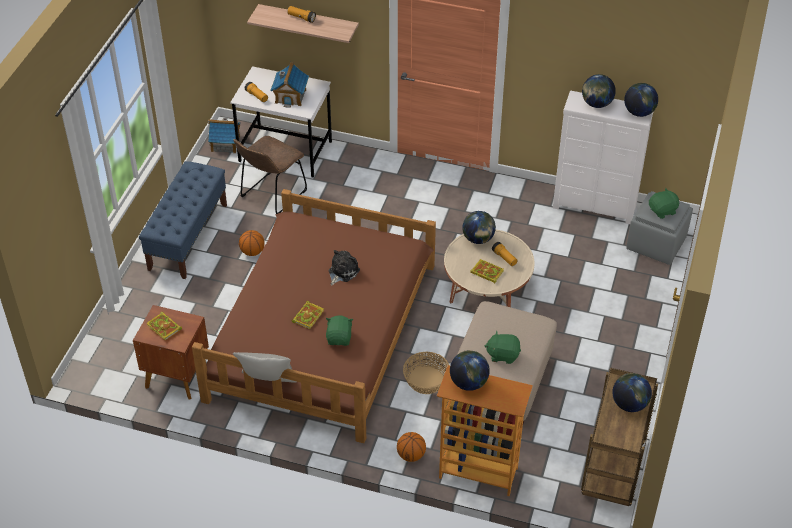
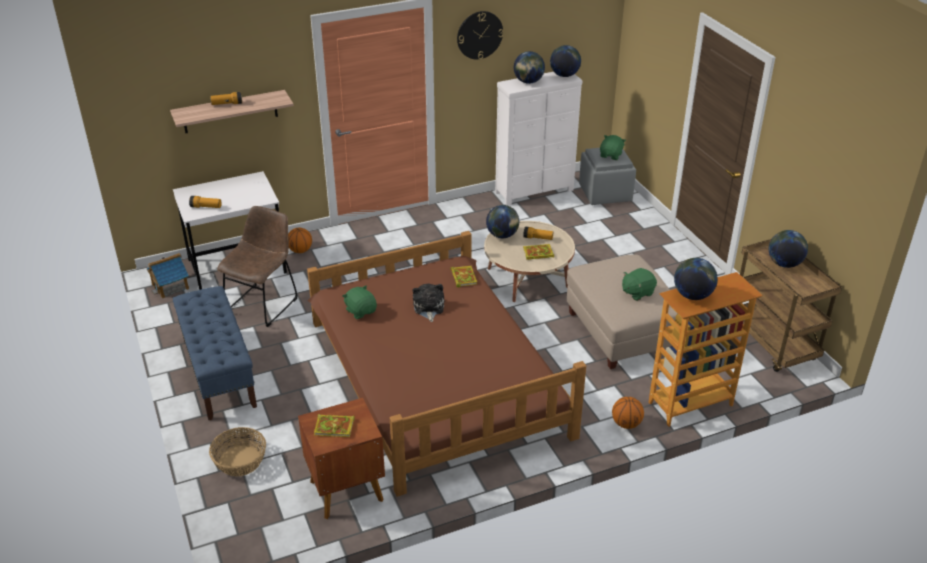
camera: 40 degrees left, 10 degrees down
brown chair [233,136,307,214] -> brown chair turned 150 degrees counterclockwise [217,206,298,327]
grey pillow [233,352,297,383] -> none
basketball [239,230,265,256] -> basketball moved to [288,227,312,253]
toy house [270,62,309,108] -> none
book [292,301,324,329] -> book moved to [450,266,477,288]
green plush toy [326,315,353,346] -> green plush toy moved to [343,285,377,319]
basket [403,351,450,394] -> basket moved to [209,427,266,476]
none -> wall clock [457,11,503,59]

